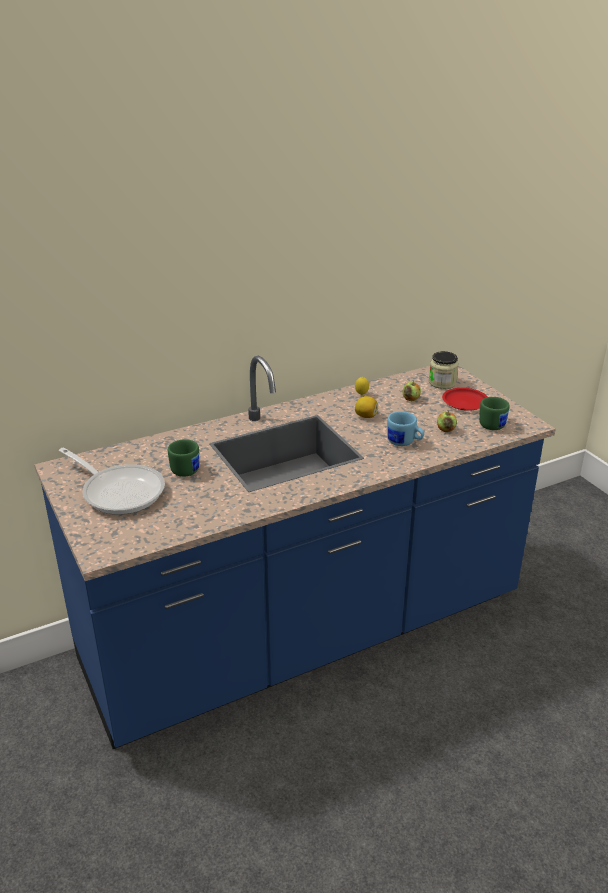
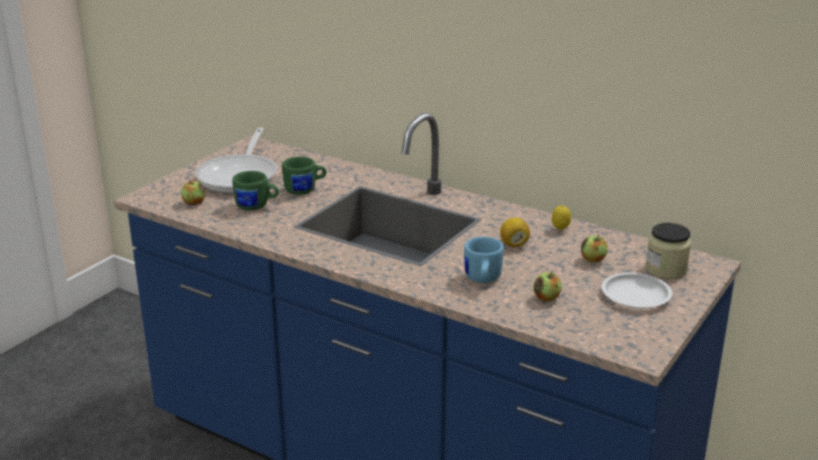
camera: 60 degrees right, 5 degrees down
red plate [442,388,488,411] -> white plate [601,273,672,308]
green mug [479,397,510,430] -> green mug moved to [232,171,279,210]
none -> apple [181,179,205,205]

